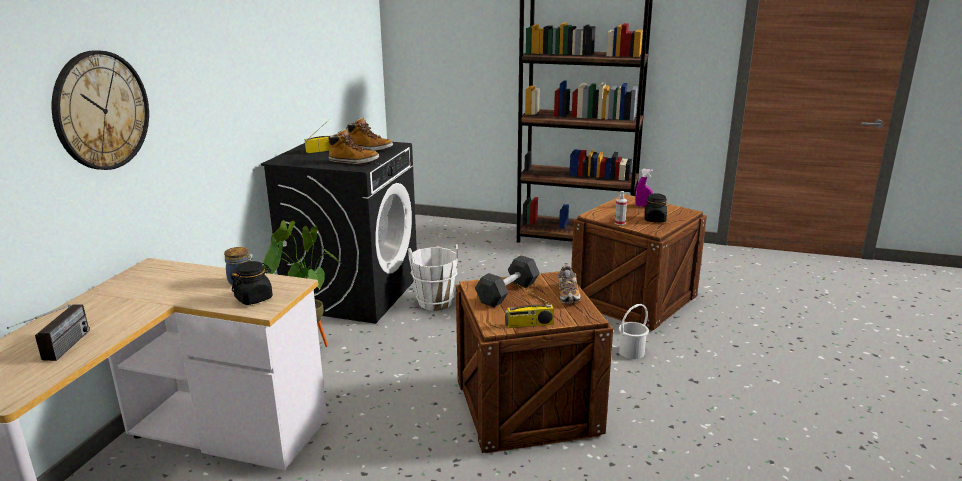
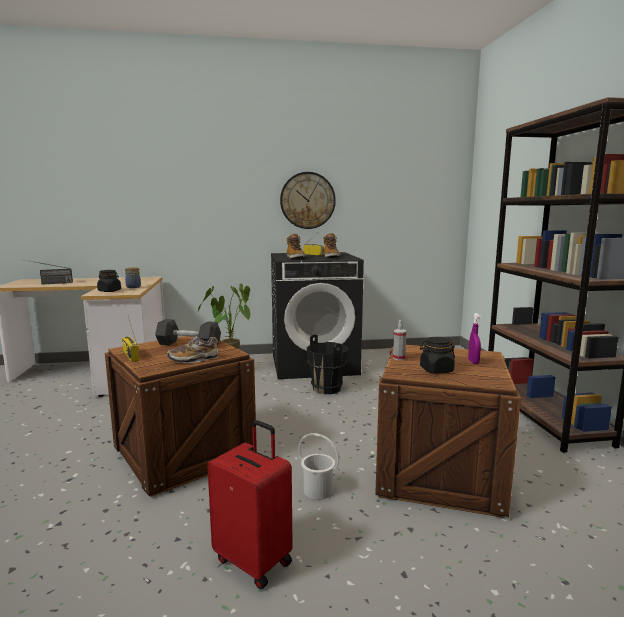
camera: 65 degrees right, 10 degrees down
wall clock [51,50,149,170] -> wall clock moved to [280,172,336,229]
white bucket [408,244,458,311] -> black bucket [307,334,348,394]
none -> red suitcase [207,420,293,589]

